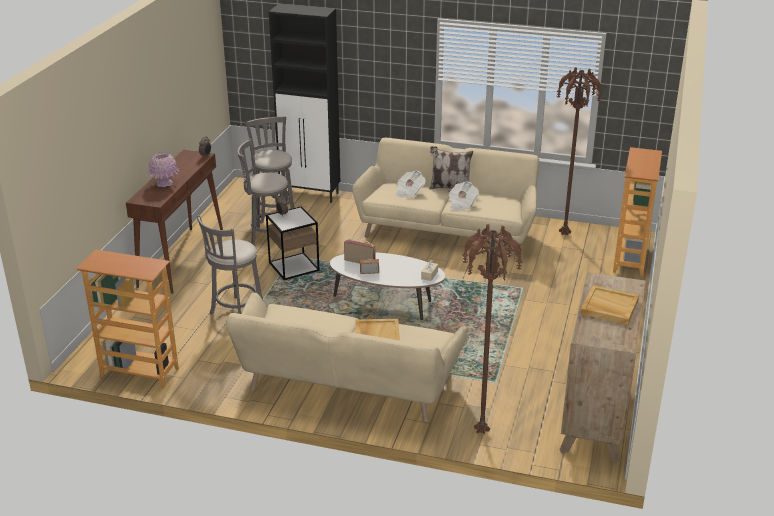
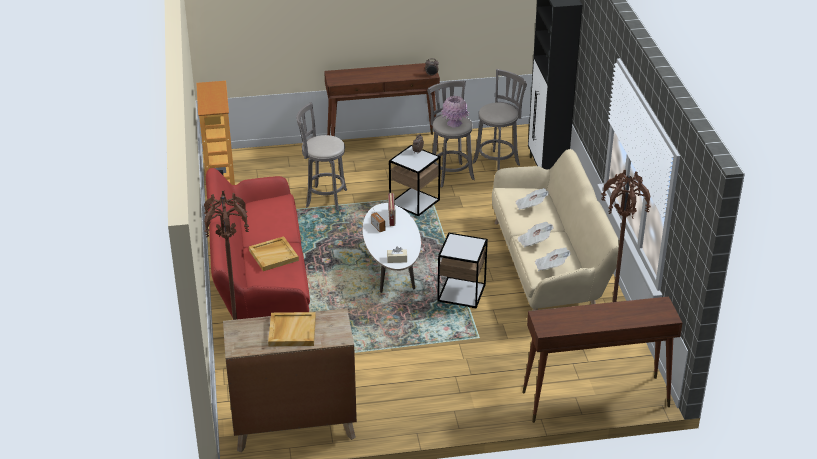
camera: 65 degrees right, 5 degrees up
pink vase [147,152,179,187] -> pink vase moved to [440,96,469,127]
beige sofa [227,293,469,422] -> red sofa [206,168,310,319]
pillow [429,146,473,189] -> none
bookcase [613,147,662,277] -> brown console table [522,297,682,423]
none -> side table [437,232,488,309]
none -> newspaper [535,247,571,271]

